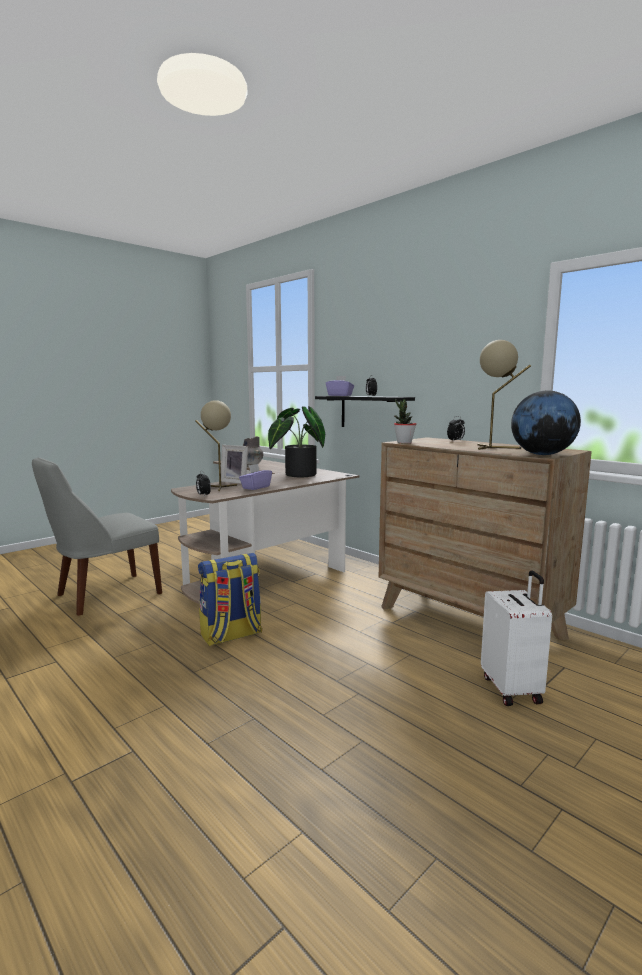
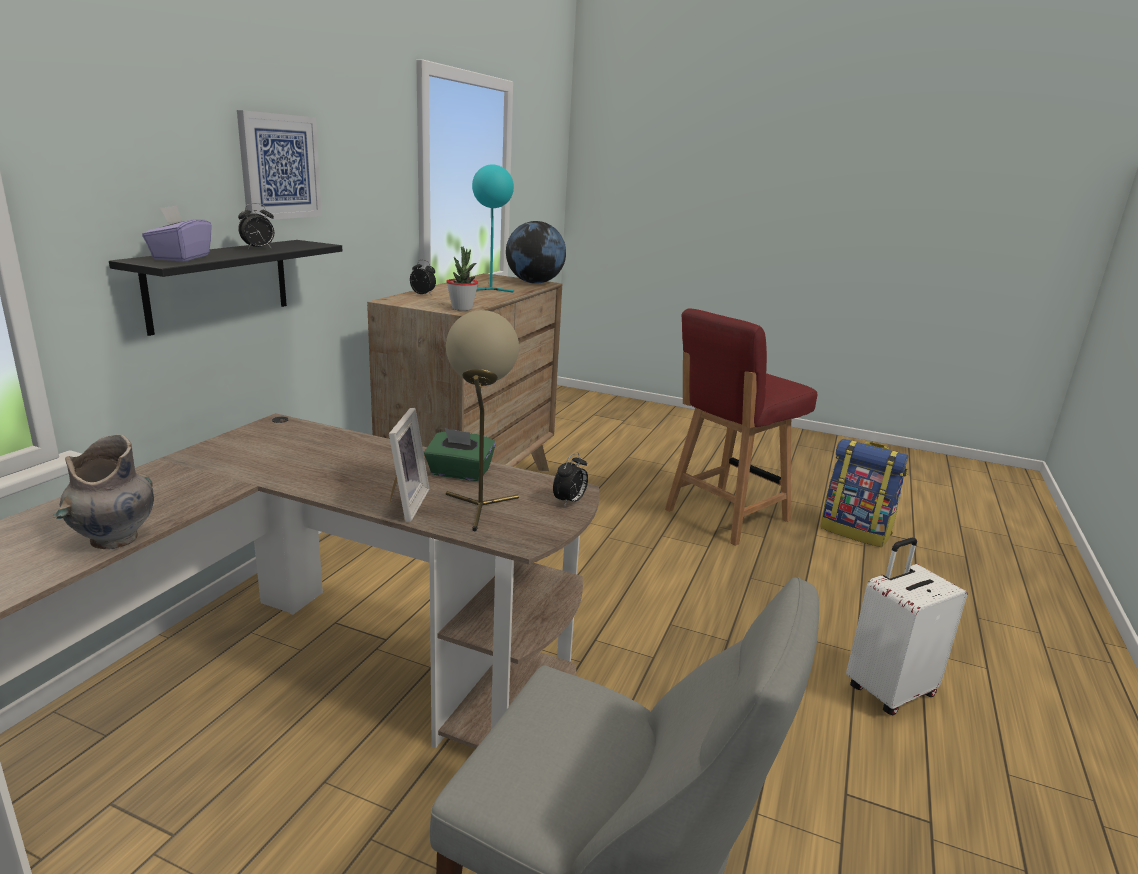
camera: 115 degrees left, 10 degrees up
backpack [198,553,262,646] -> backpack moved to [821,439,909,547]
purple tissue box [239,464,272,490] -> green tissue box [424,428,496,481]
potted plant [268,406,325,477] -> none
beige table lamp [477,340,531,450] -> turquoise table lamp [472,164,514,293]
white suitcase [481,570,552,706] -> white suitcase moved to [846,538,967,715]
none -> picture [237,110,322,220]
none -> red chair [665,308,817,546]

